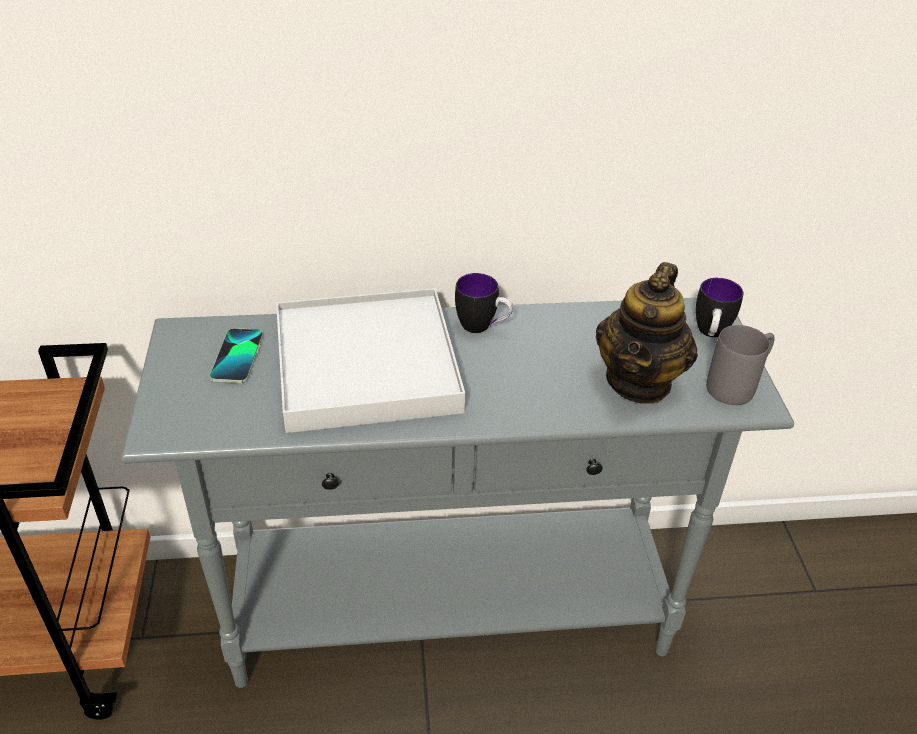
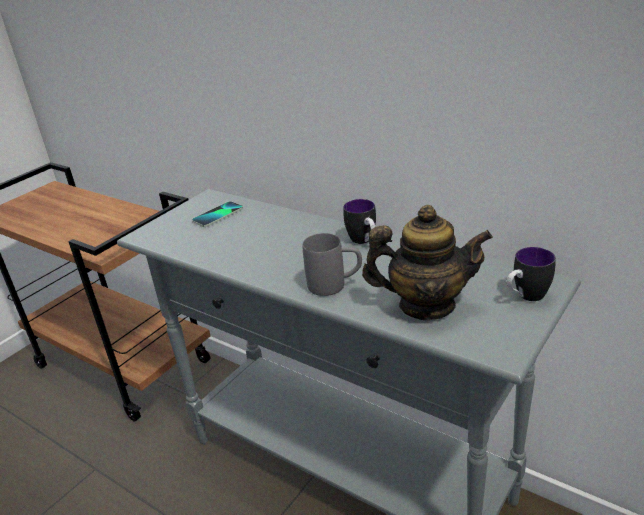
camera: 45 degrees right, 10 degrees down
white tray [276,288,465,433] -> none
teapot [596,262,698,404] -> teapot turned 150 degrees counterclockwise [362,205,493,320]
grey mug [706,325,775,405] -> grey mug moved to [302,233,362,296]

